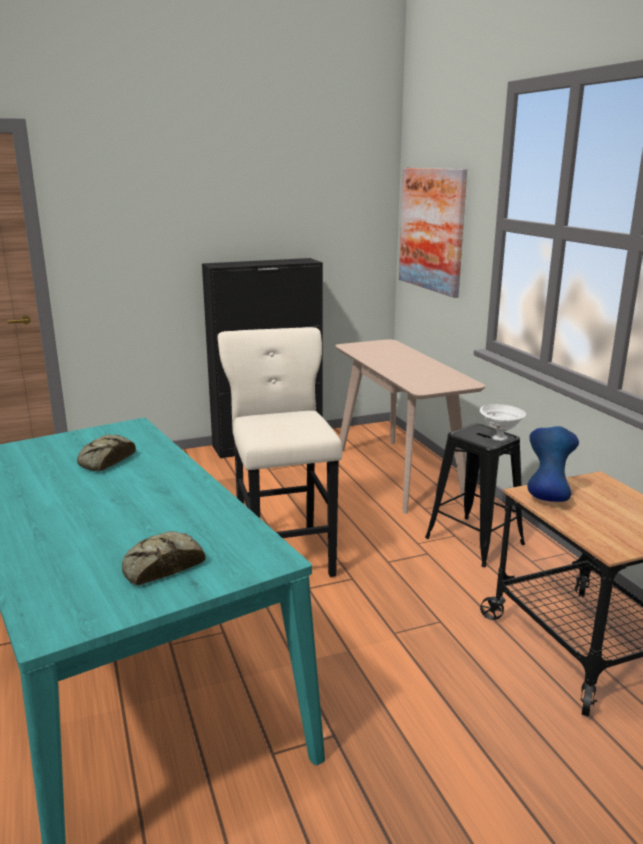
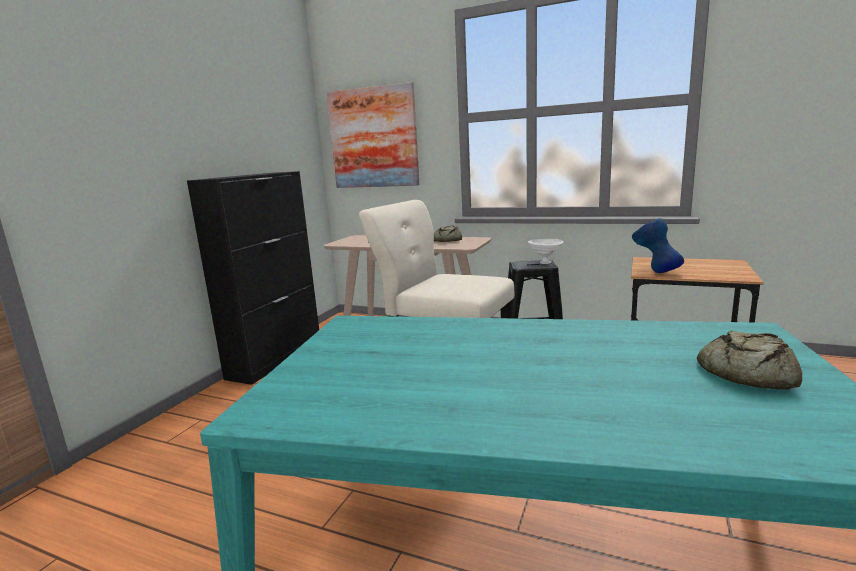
camera: 45 degrees left, 5 degrees down
bread [77,435,136,471] -> bread moved to [434,226,462,242]

